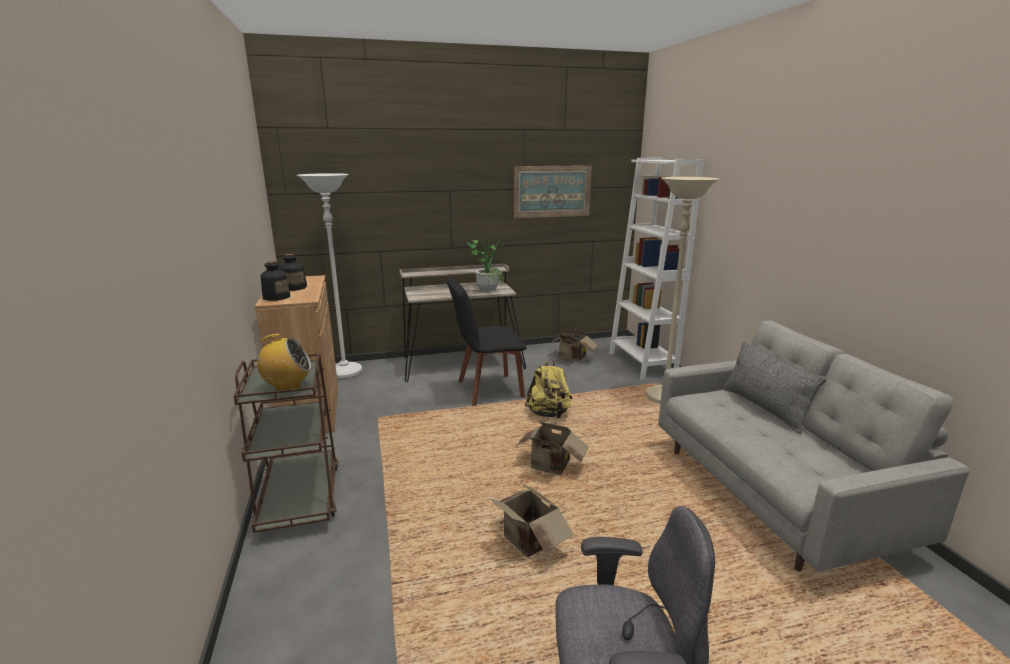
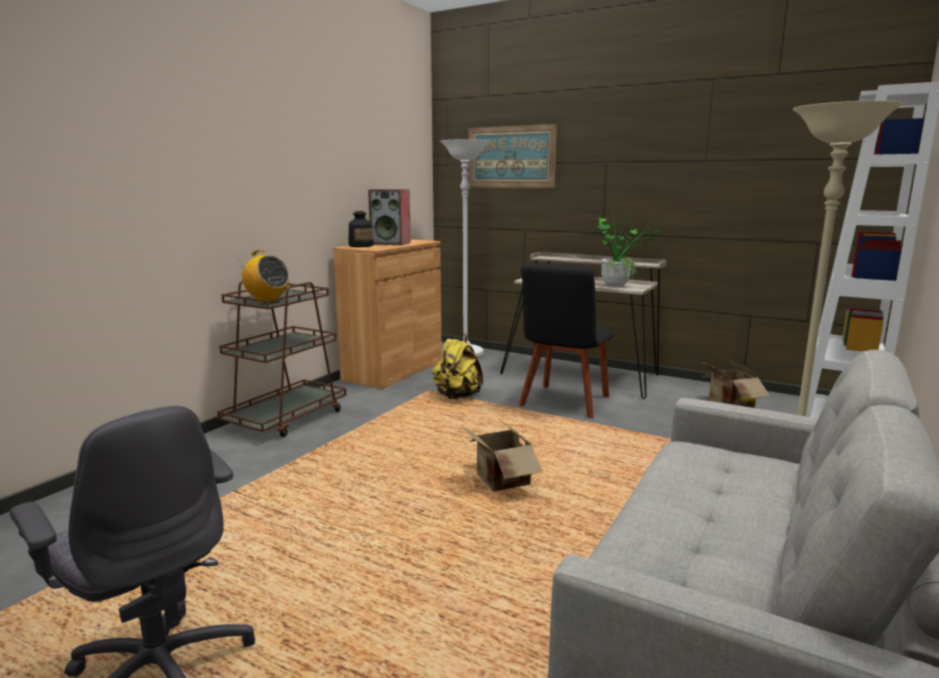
camera: 45 degrees right, 5 degrees down
bottle [279,254,307,291] -> speaker [368,189,411,245]
black chair [446,278,527,406] -> black chair turned 90 degrees counterclockwise [519,263,614,418]
cardboard box [489,483,574,558] -> none
picture [514,165,592,218] -> picture moved to [469,124,557,188]
yellow backpack [525,359,573,419] -> yellow backpack moved to [433,334,483,399]
grey pillow [722,341,827,434] -> none

